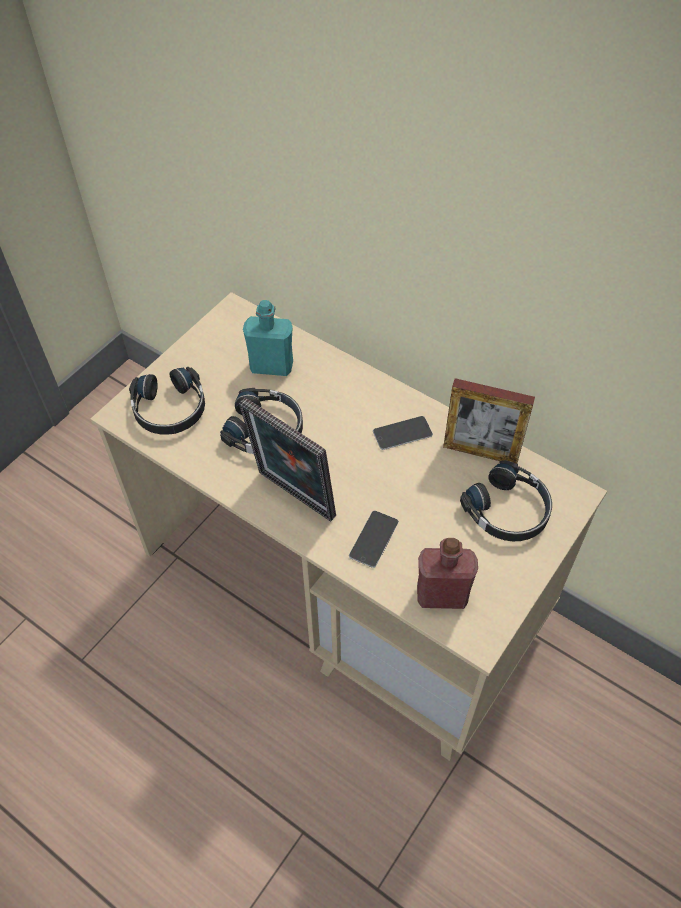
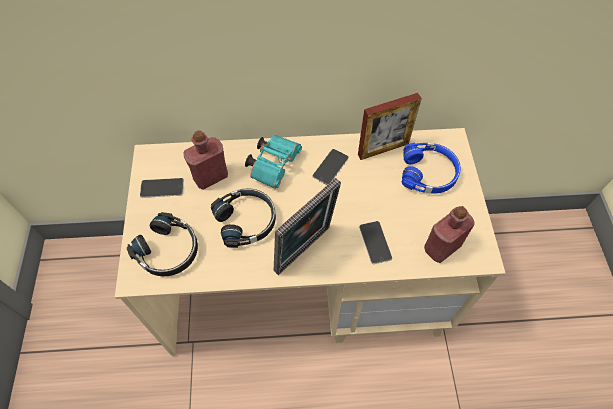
camera: 40 degrees left, 5 degrees up
picture frame [239,398,336,521] -> picture frame turned 45 degrees counterclockwise [274,178,341,275]
turquoise bottle [243,300,293,376] -> red bottle [184,131,228,190]
black headphones [460,460,552,541] -> blue headphones [401,143,461,194]
none -> phone [140,178,184,198]
none -> turquoise binoculars [245,135,302,189]

